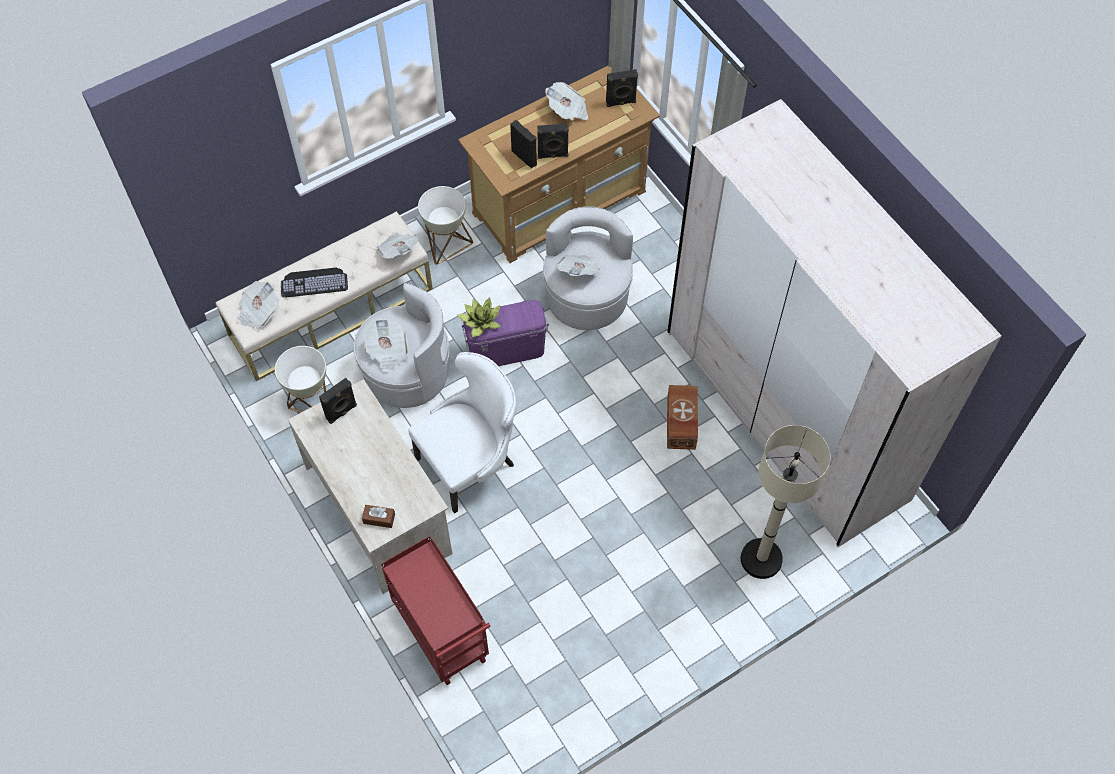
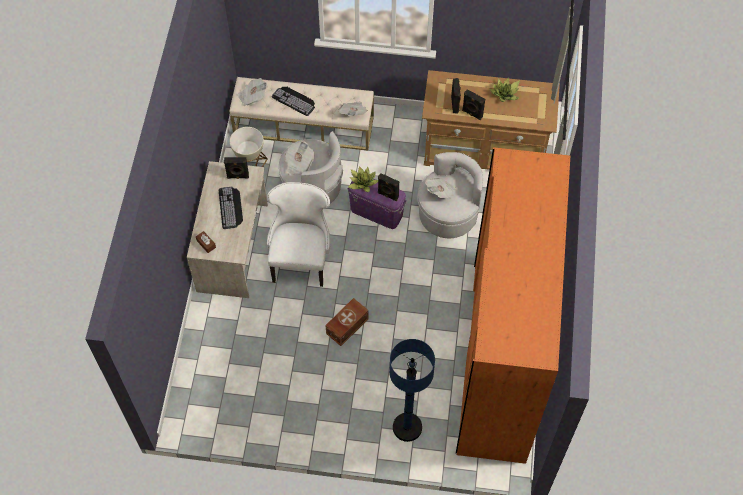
camera: 40 degrees right, 0 degrees up
red cart [381,536,491,685] -> none
white chair [408,352,517,514] -> white chair turned 90 degrees counterclockwise [267,182,330,287]
planter [418,186,473,265] -> none
newspaper [545,82,588,121] -> potted plant [489,78,520,102]
black speaker [606,69,638,107] -> black speaker moved to [378,173,399,201]
beige wardrobe [667,99,1002,547] -> orange wardrobe [456,147,570,464]
brown storage box [667,385,698,450] -> brown storage box moved to [326,298,369,346]
beige floor lamp [741,425,830,579] -> blue floor lamp [389,339,435,442]
none -> keyboard [219,187,243,229]

